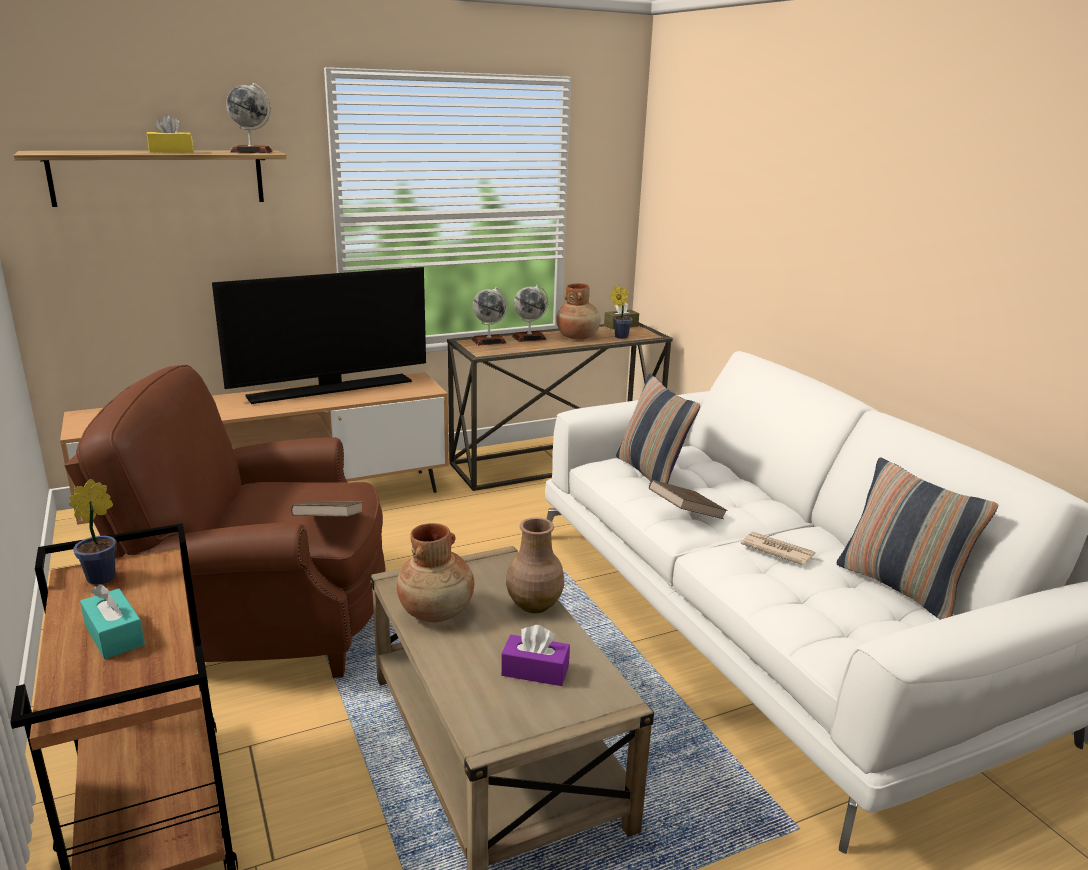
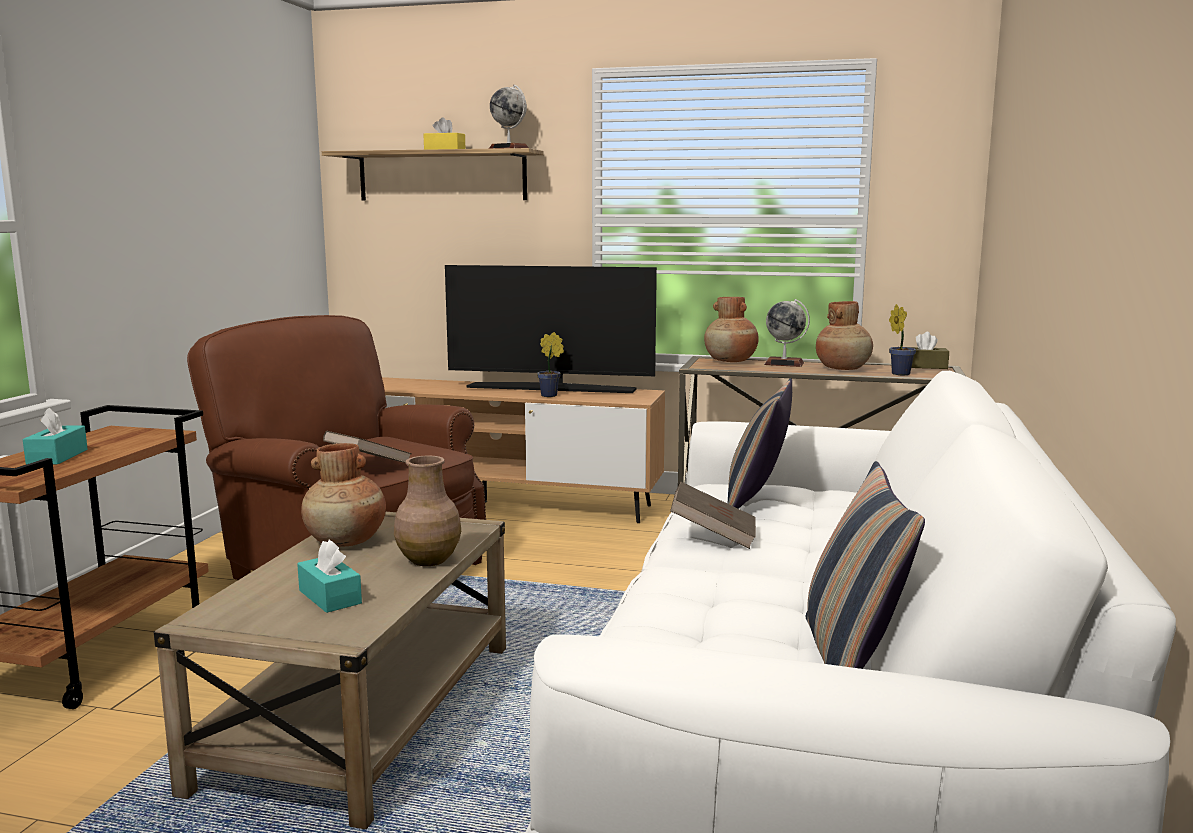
camera: 40 degrees right, 10 degrees down
potted plant [69,479,117,585] -> potted plant moved to [537,332,564,397]
globe [472,287,508,346] -> brown vase [704,297,759,362]
purple tissue box [501,625,570,686] -> turquoise tissue box [297,540,362,613]
newspaper [741,531,815,566] -> none

